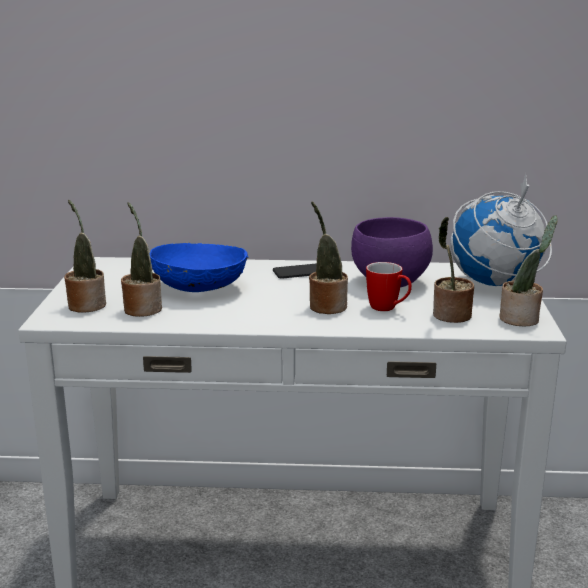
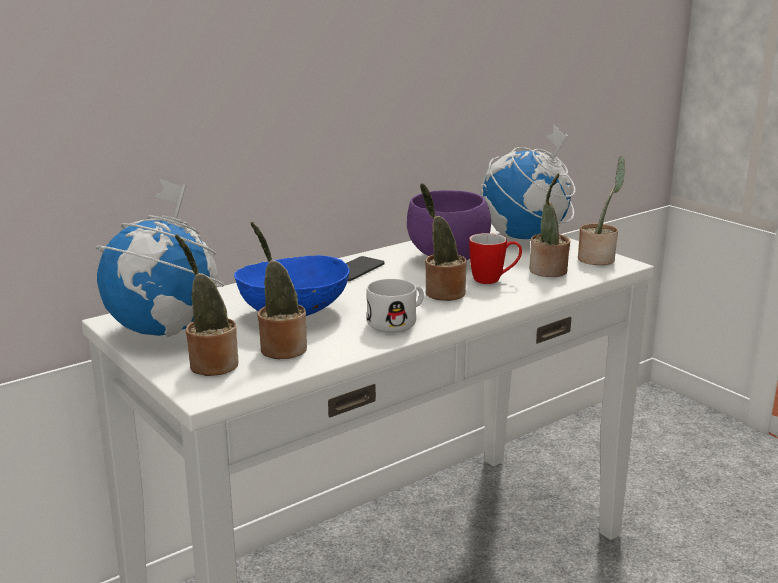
camera: 40 degrees left, 0 degrees up
none -> globe [96,178,224,337]
none -> white mug [367,279,424,333]

